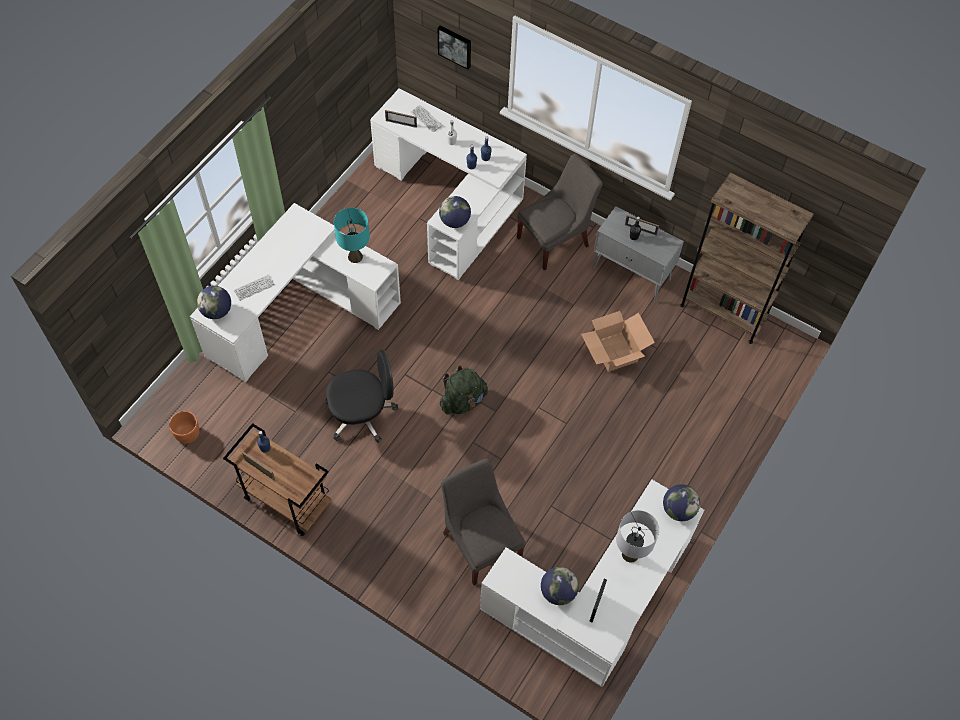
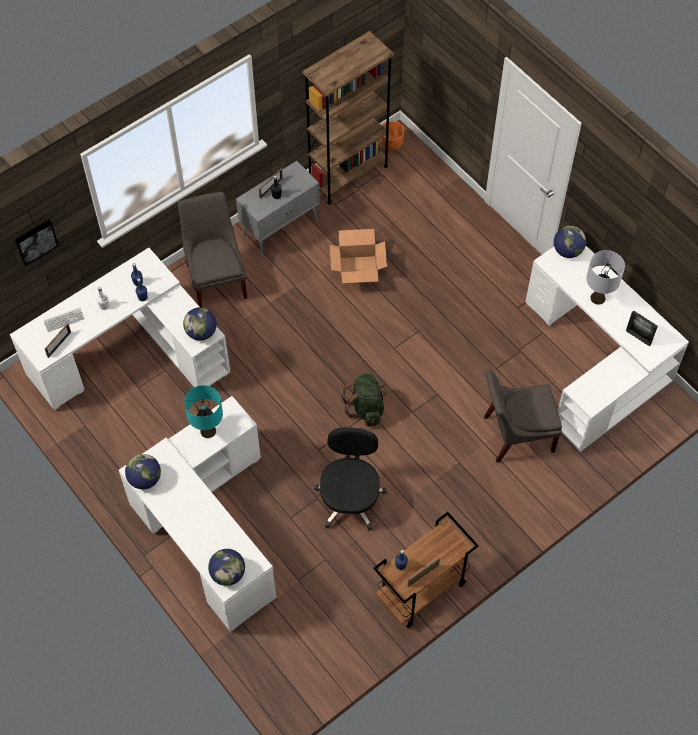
camera: 70 degrees left, 0 degrees up
orange planter [169,411,200,444] -> orange planter moved to [380,121,404,150]
keyboard [234,274,275,301] -> none
globe [541,567,579,605] -> globe moved to [125,454,161,489]

